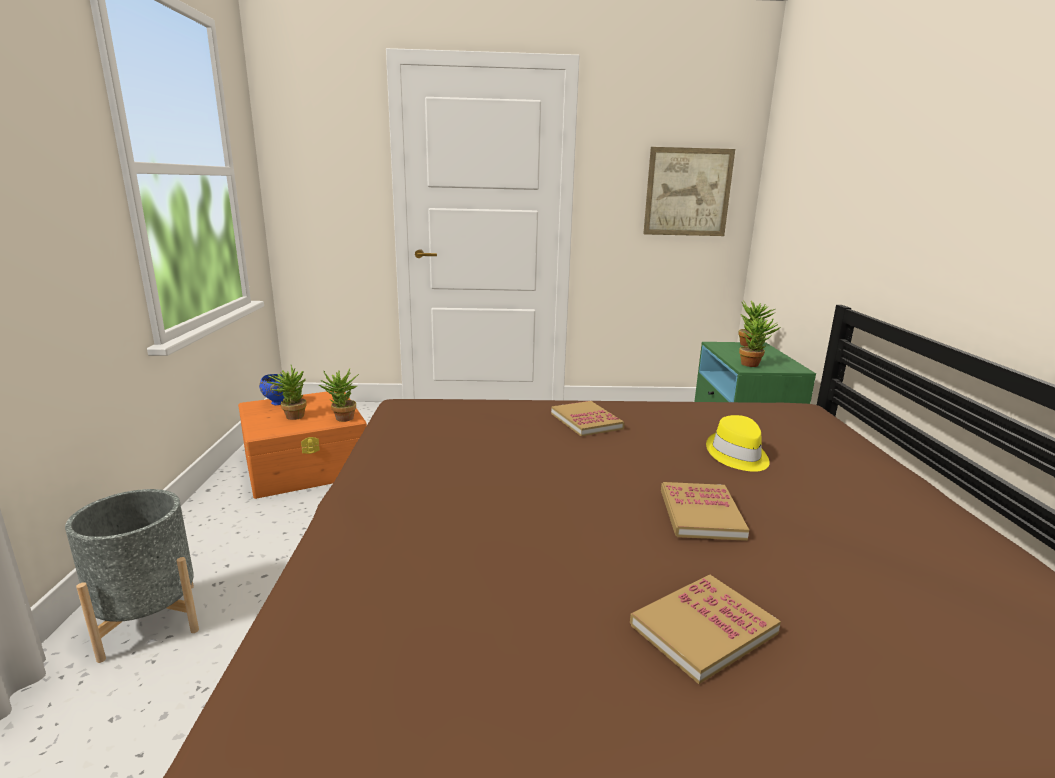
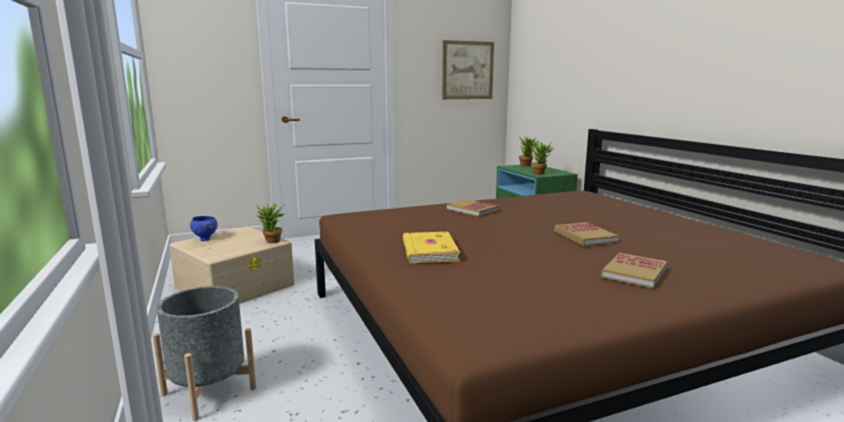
camera: 20 degrees left, 5 degrees down
orange storage box [238,391,367,499] -> beige storage box [169,226,294,304]
potted plant [267,365,307,420] -> none
yellow hat [706,415,770,472] -> none
none -> yellow book [403,232,460,263]

